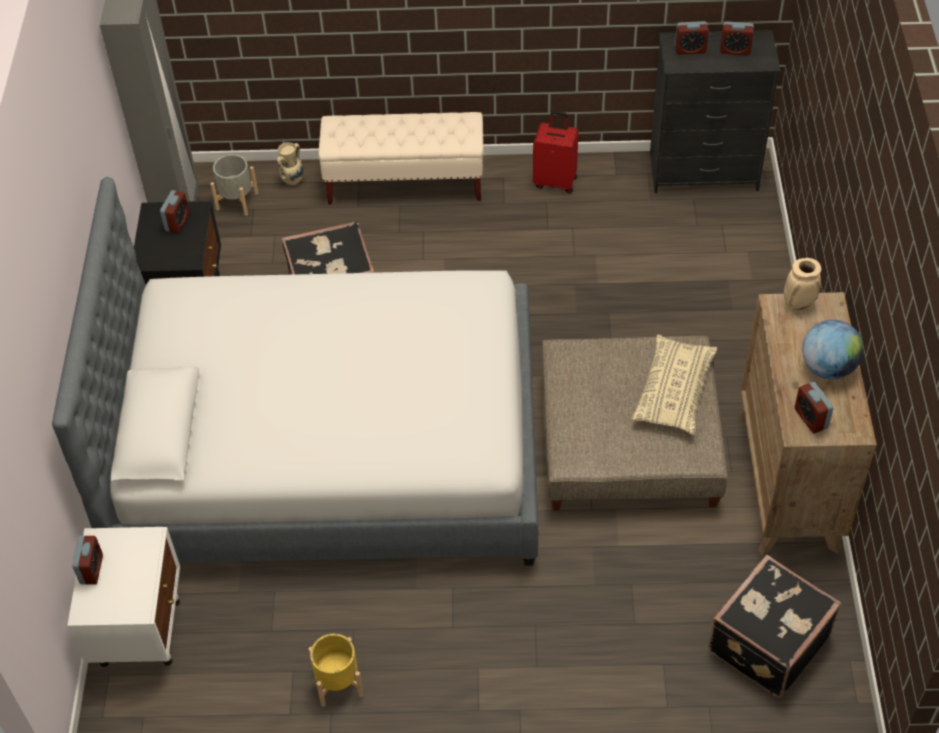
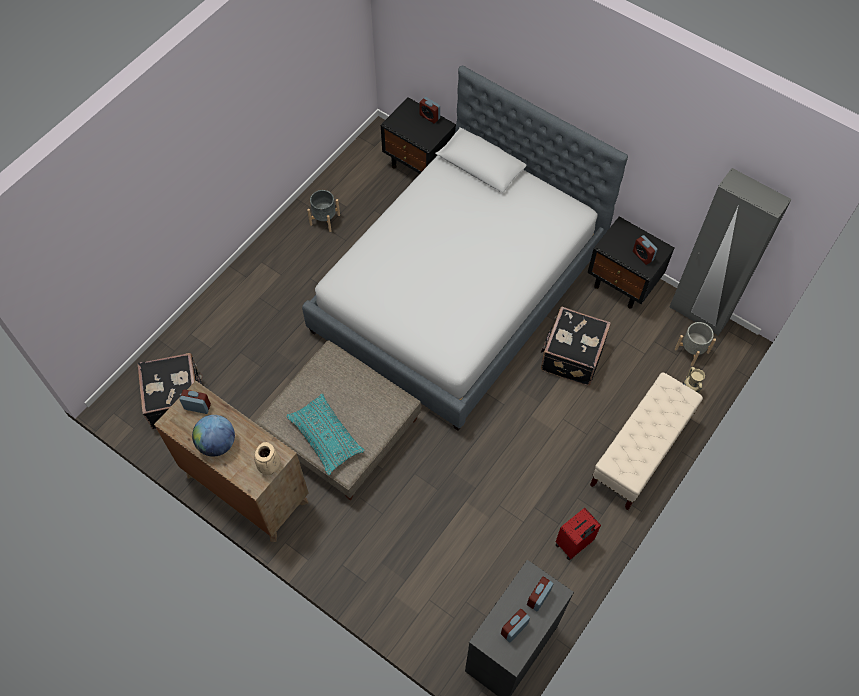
camera: 125 degrees right, 10 degrees up
white nightstand [67,527,180,667] -> black nightstand [381,97,456,174]
yellow planter [308,634,364,707] -> grey planter [307,190,340,232]
beige pillow [631,335,717,435] -> turquoise pillow [286,393,365,475]

